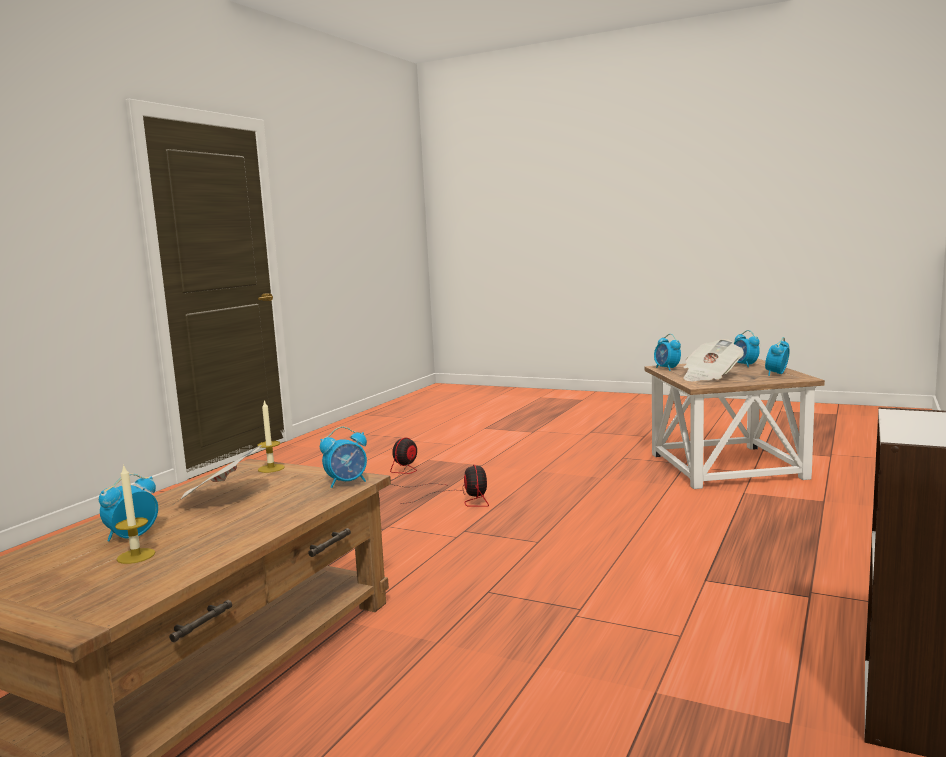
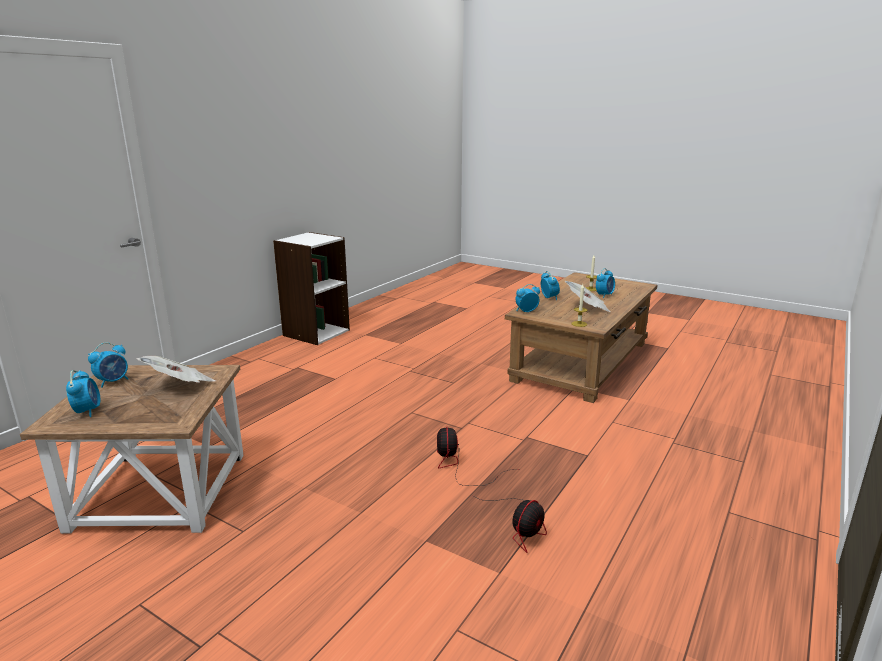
camera: 175 degrees left, 10 degrees up
alarm clock [654,334,681,371] -> alarm clock moved to [541,271,560,300]

